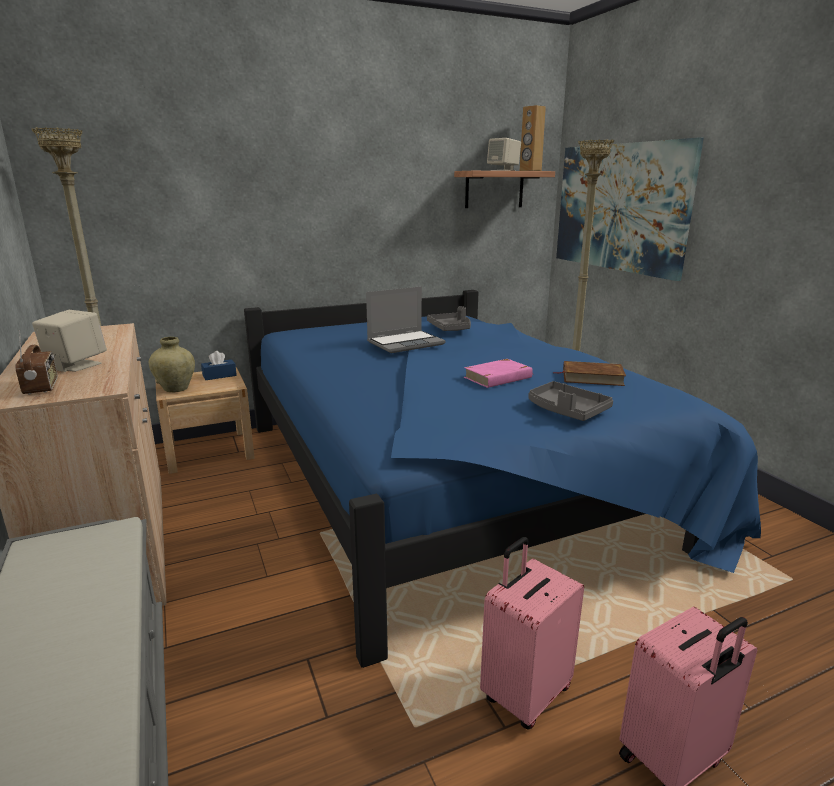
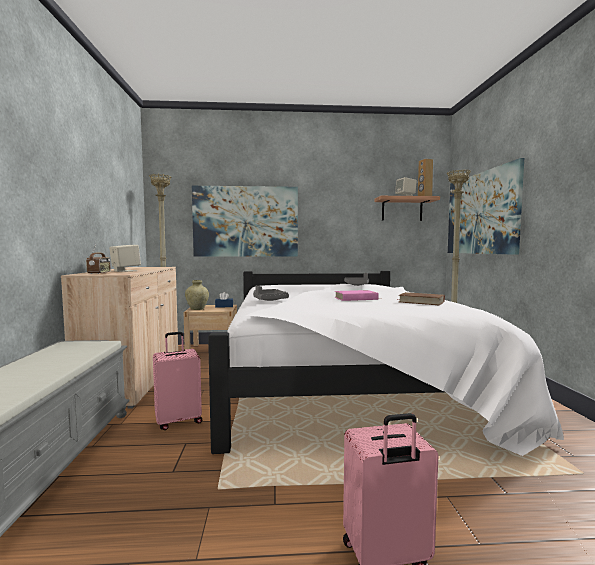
camera: 20 degrees right, 15 degrees down
blue bed [244,290,761,668] -> white bed [208,271,564,456]
laptop [366,286,445,353] -> none
pink suitcase [480,537,584,730] -> pink suitcase moved to [153,332,202,430]
grey tray [528,381,613,421] -> grey tray moved to [253,285,289,301]
none -> picture [192,186,298,257]

